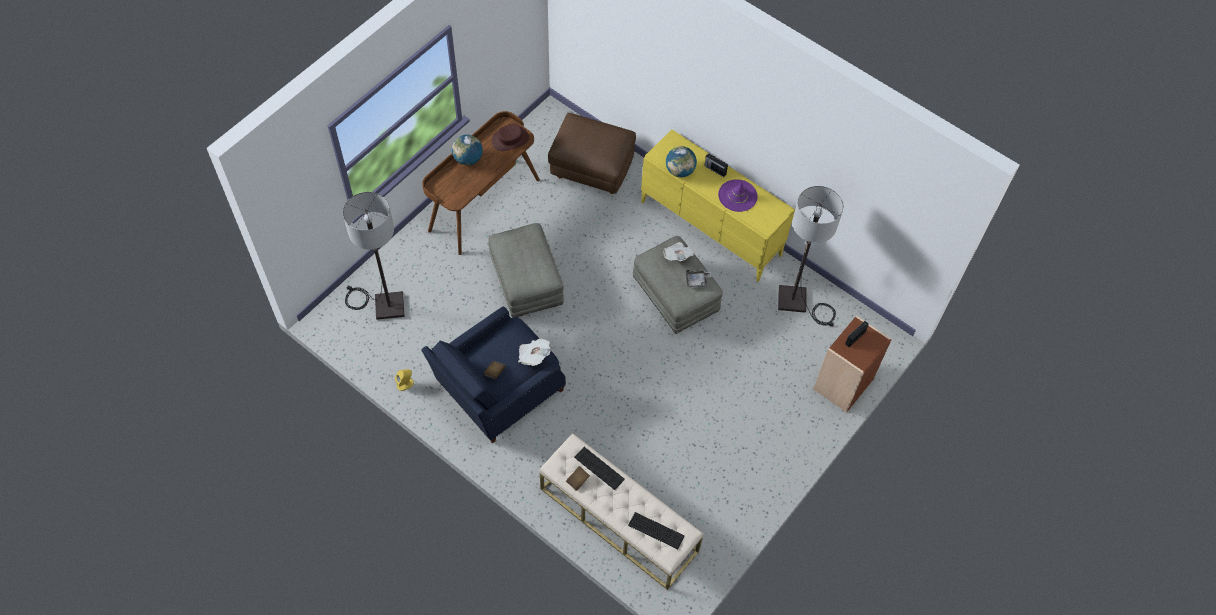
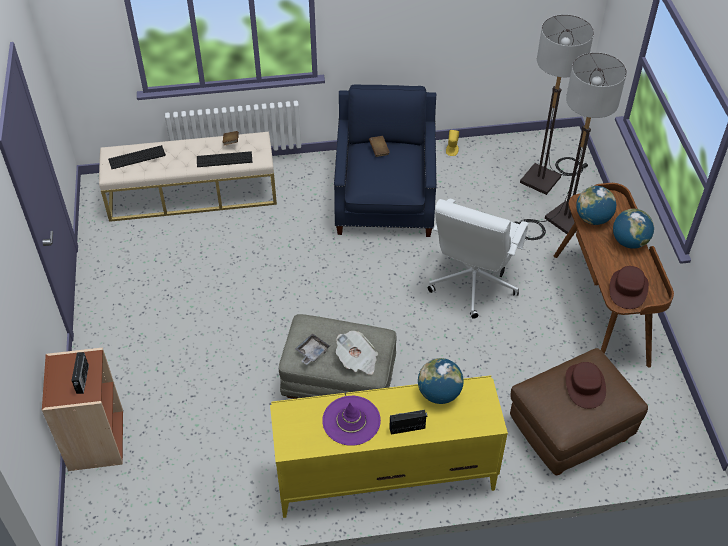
camera: 135 degrees right, 10 degrees down
grey ottoman [488,223,564,318] -> white office chair [428,199,529,319]
newspaper [518,338,551,366] -> none
floor lamp [778,186,843,326] -> floor lamp moved to [514,53,627,240]
none -> brown hat [565,362,606,409]
none -> globe [576,186,616,225]

